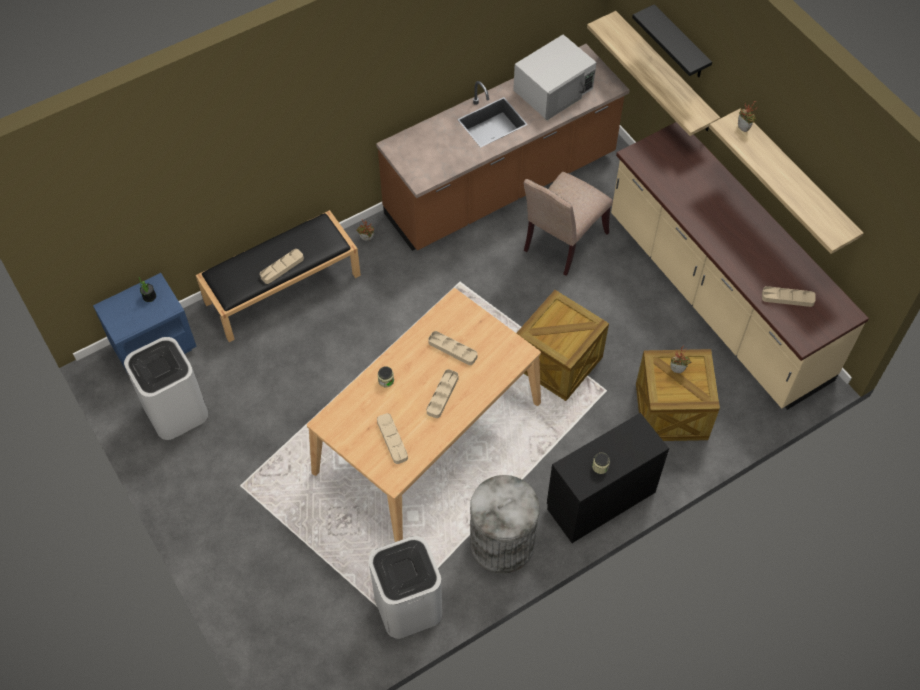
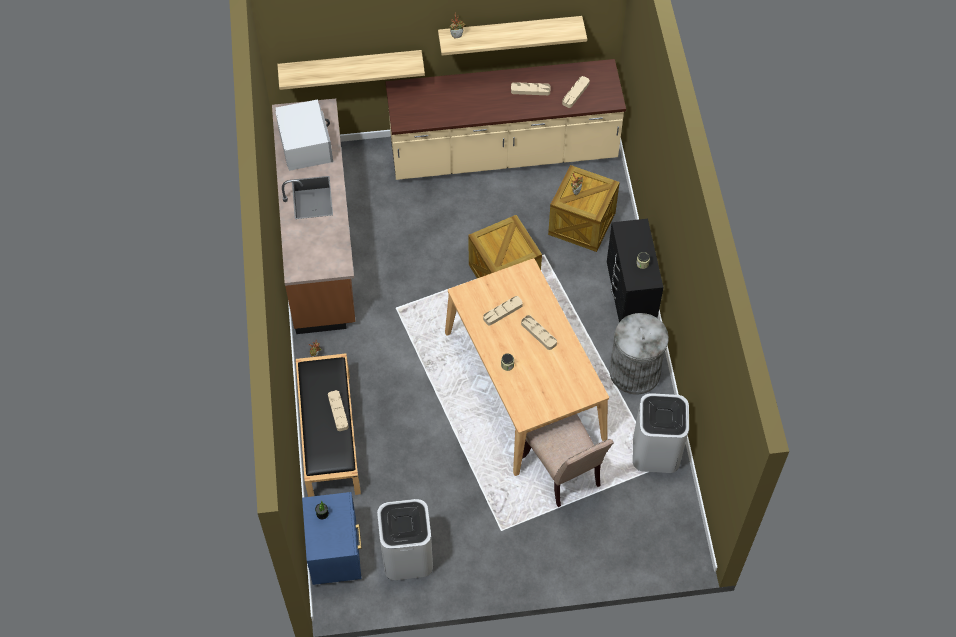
camera: 65 degrees left, 0 degrees up
beige tray [377,413,408,464] -> beige tray moved to [511,82,551,95]
beige chair [523,172,613,276] -> beige chair moved to [522,414,614,507]
black shelf [632,4,712,77] -> none

